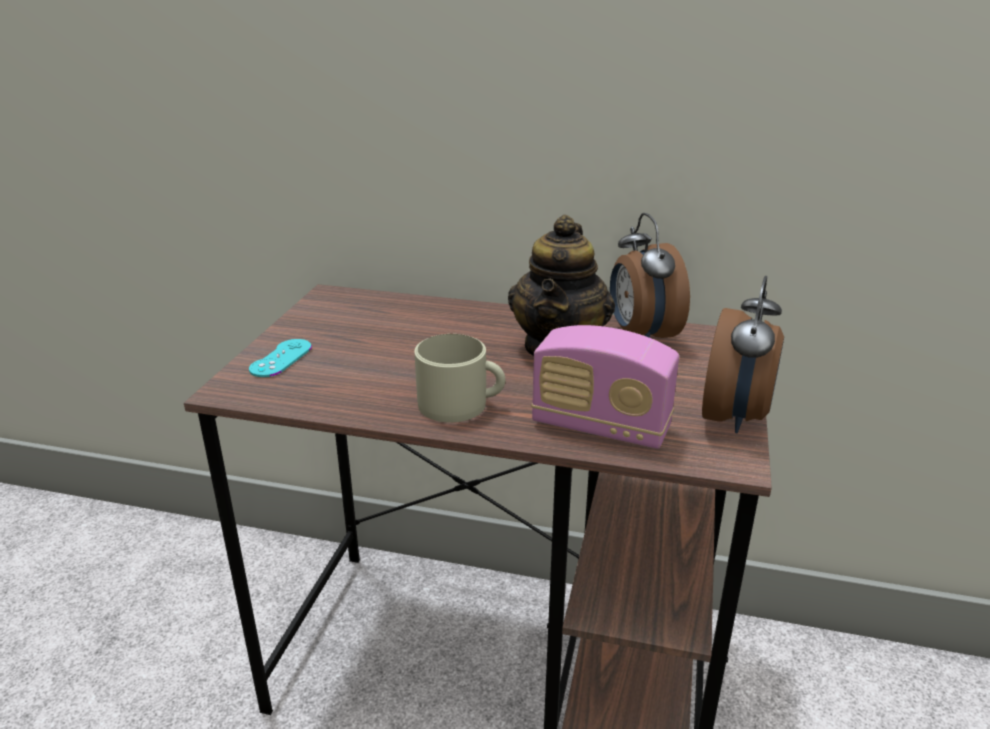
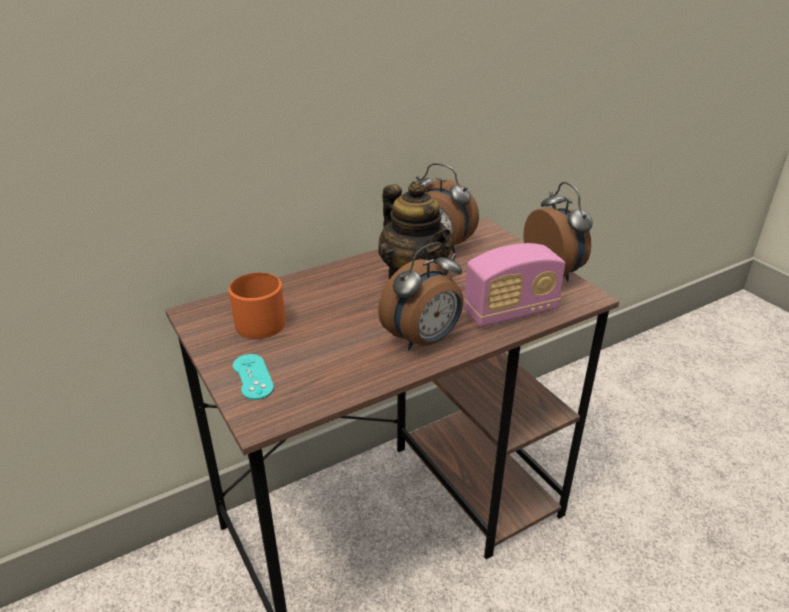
camera: 45 degrees left, 5 degrees up
beige mug [414,334,505,423] -> alarm clock [378,242,463,350]
none -> orange mug [228,273,285,339]

